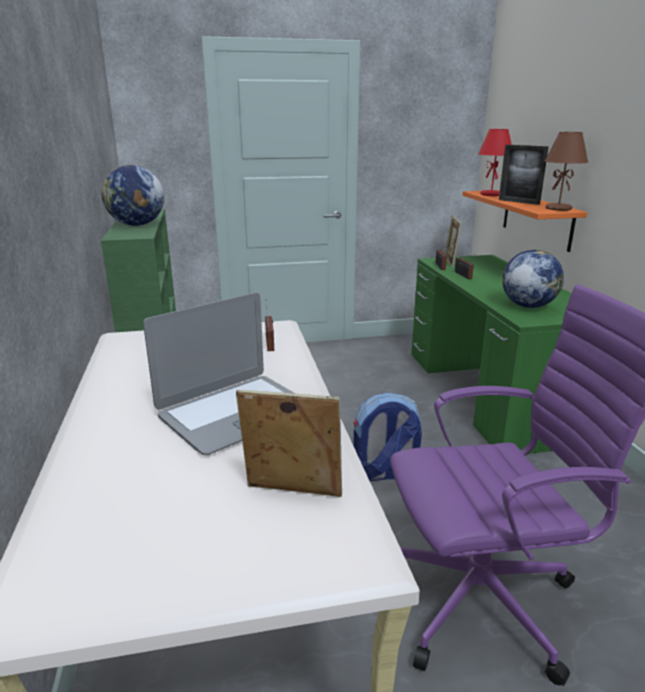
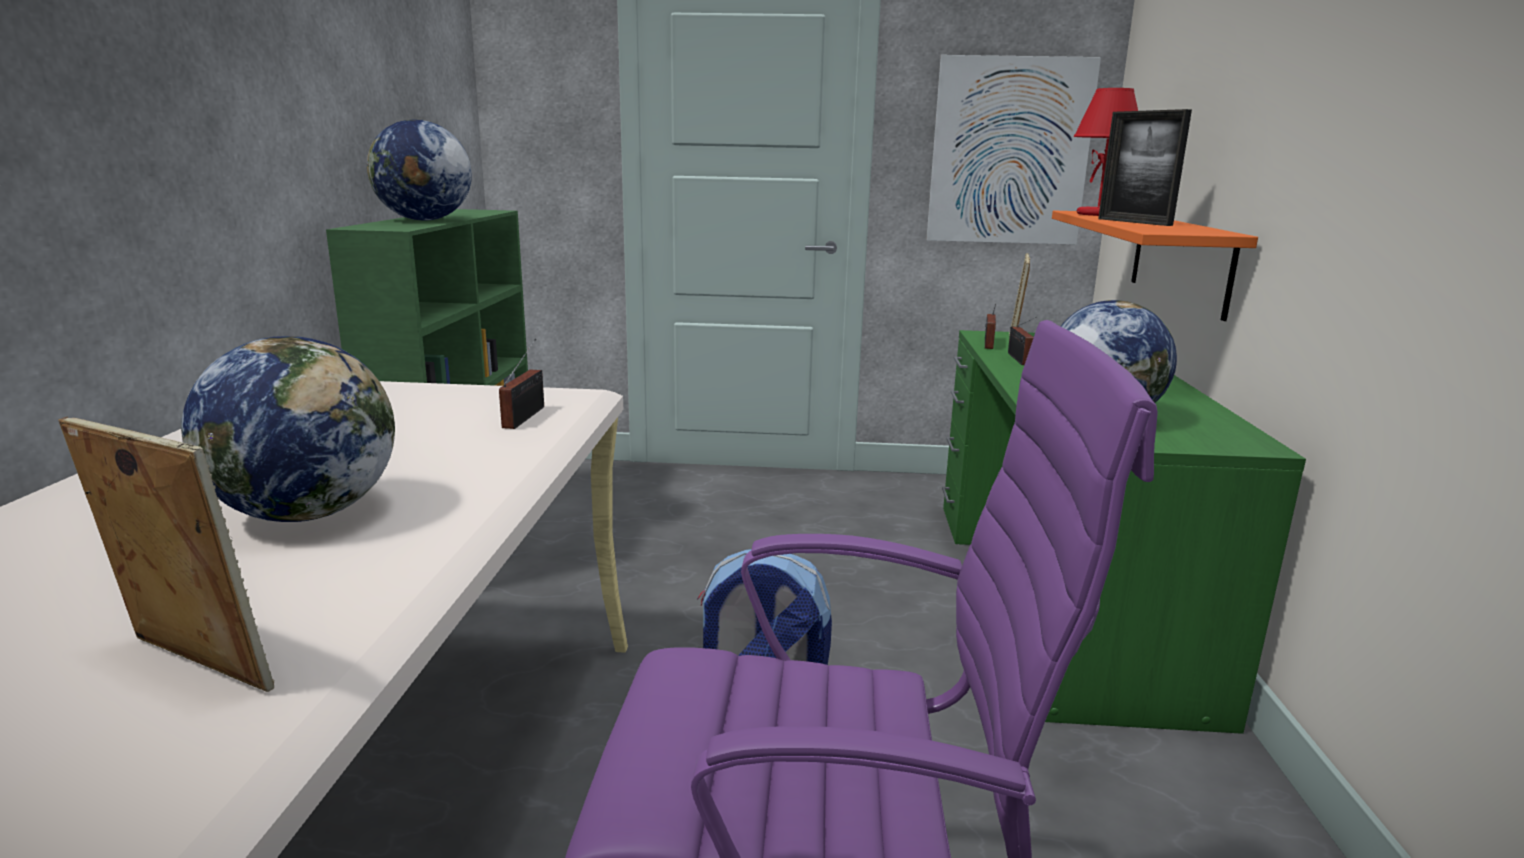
camera: 15 degrees right, 5 degrees down
laptop [143,293,296,455] -> globe [181,336,395,522]
brown table lamp [545,132,588,211] -> none
none -> picture [926,55,1101,245]

